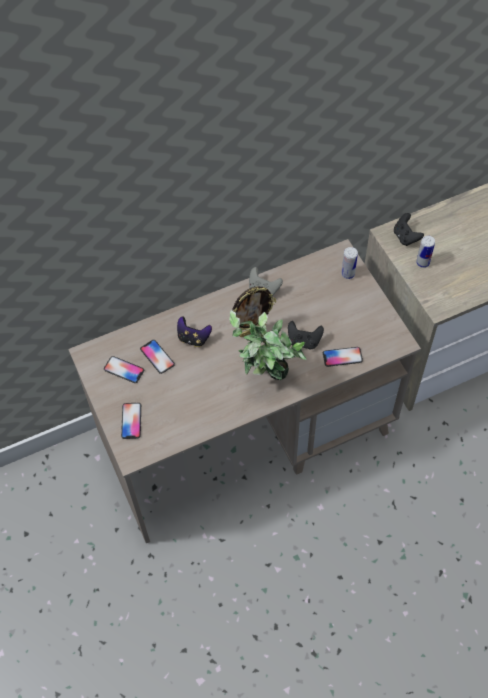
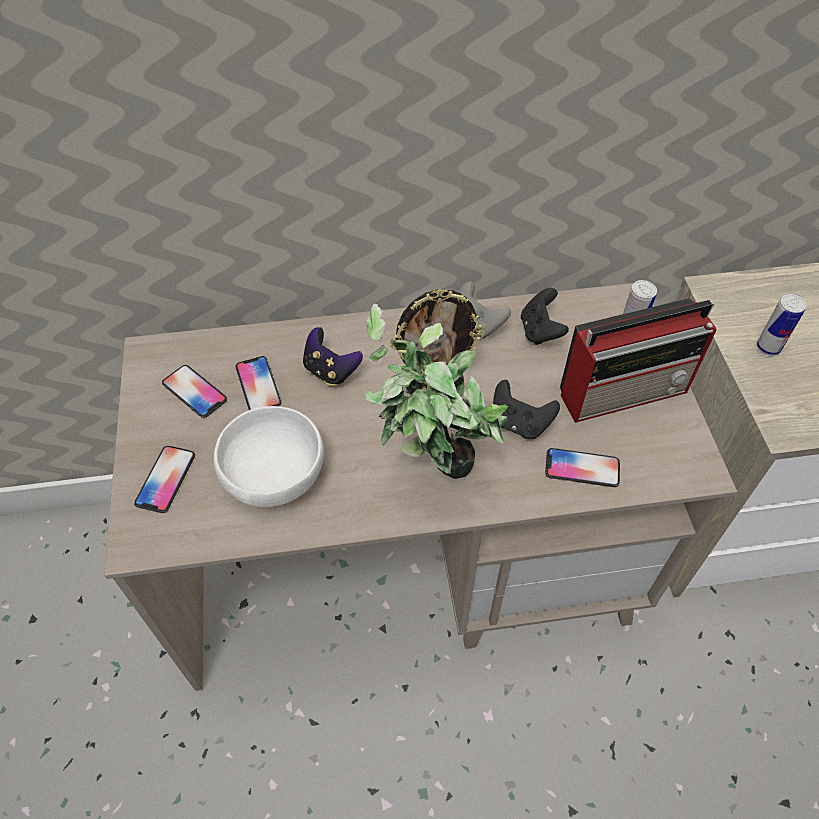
camera: 15 degrees right, 5 degrees down
black game controller [394,213,424,246] -> black game controller moved to [521,288,569,345]
none -> white bowl [214,406,324,507]
none -> radio [560,298,717,423]

